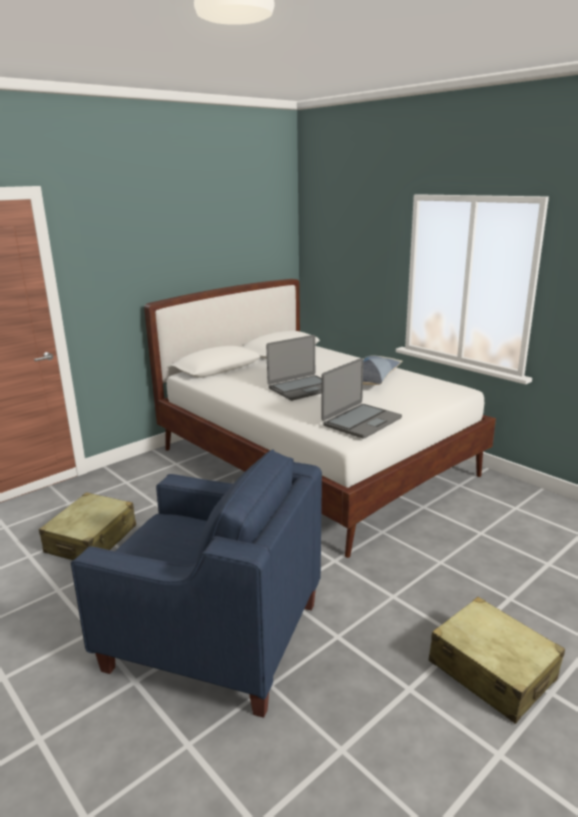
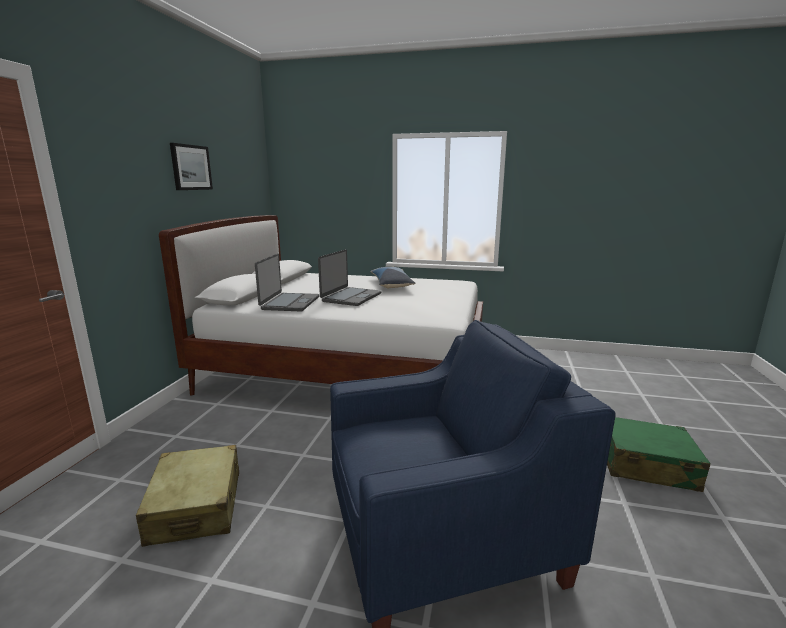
camera: 35 degrees left, 5 degrees down
laptop [322,358,402,439] -> laptop moved to [255,253,319,311]
beige suitcase [429,597,565,724] -> green suitcase [607,417,711,492]
none -> picture [170,143,213,190]

